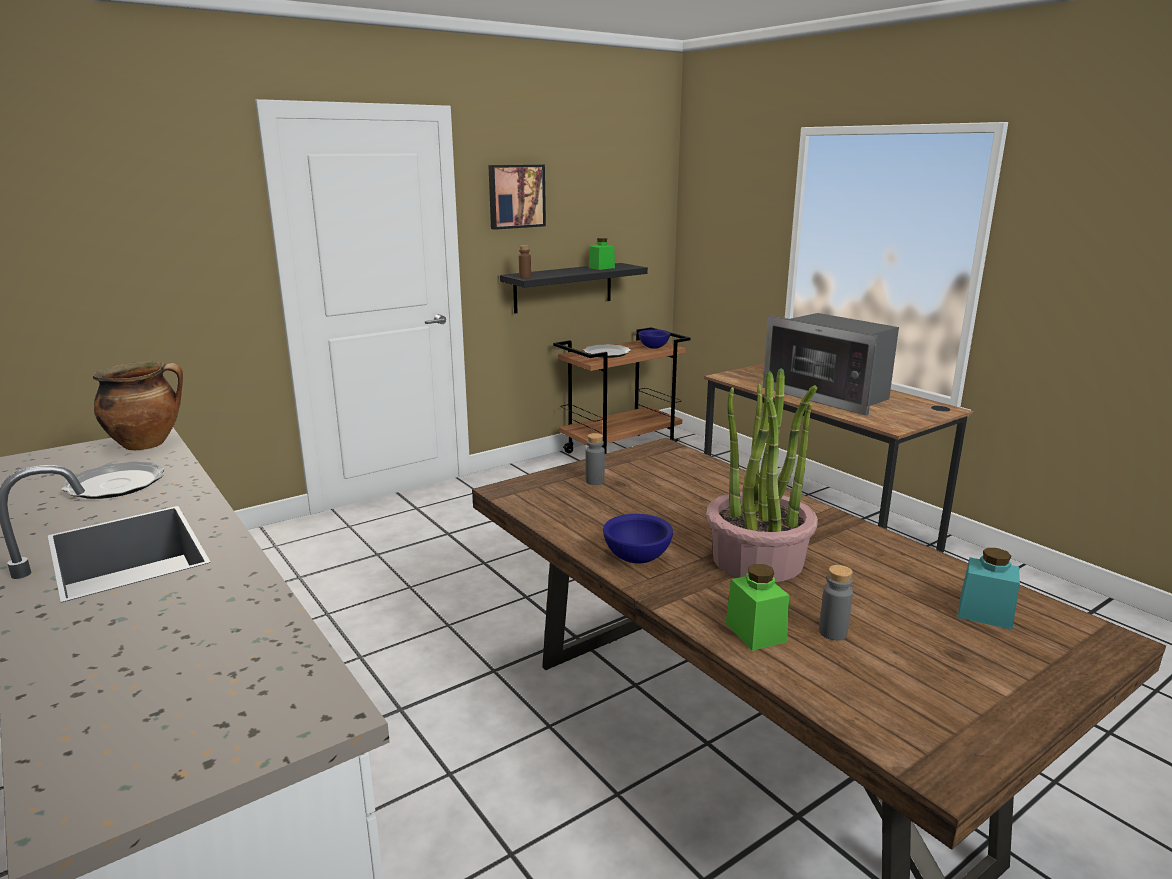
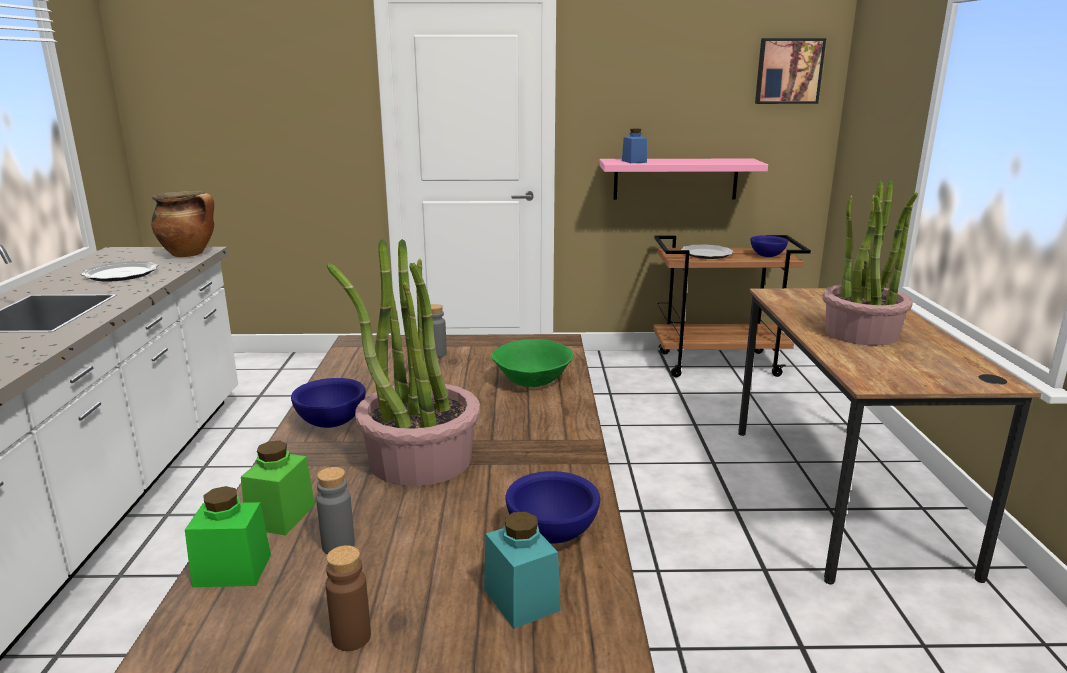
camera: 35 degrees right, 0 degrees up
picture [488,164,546,230] -> picture moved to [755,38,826,104]
black shelf [500,263,648,314] -> pink shelf [599,159,768,200]
brown bottle [519,245,531,278] -> brown bottle moved to [326,545,371,651]
green jar [589,238,615,270] -> green jar moved to [185,486,271,587]
microwave [762,313,899,416] -> potted plant [822,180,918,346]
none -> green bowl [491,339,573,387]
none -> blue bowl [505,471,600,544]
none -> blue jar [622,129,647,163]

